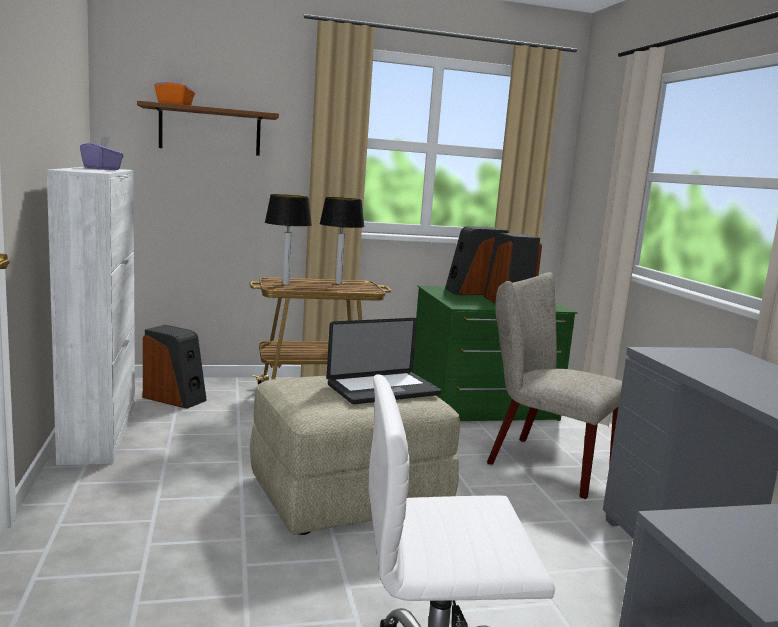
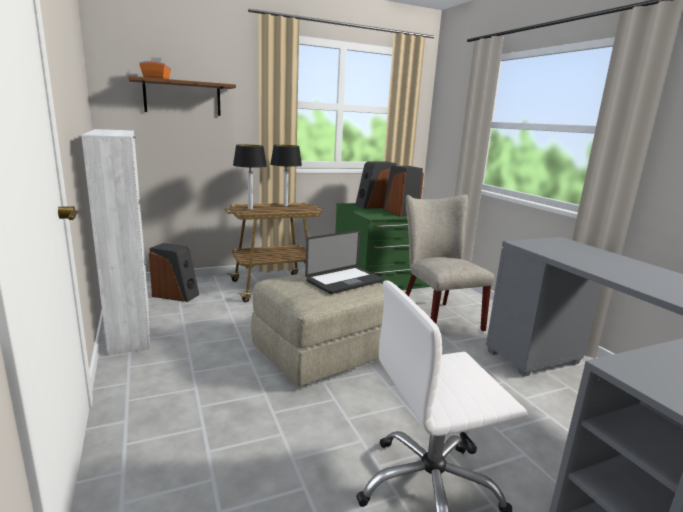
camera: 10 degrees left, 5 degrees up
purple tissue box [80,137,124,170] -> none
beige chair [487,272,622,499] -> beige chair turned 45 degrees clockwise [405,194,494,331]

